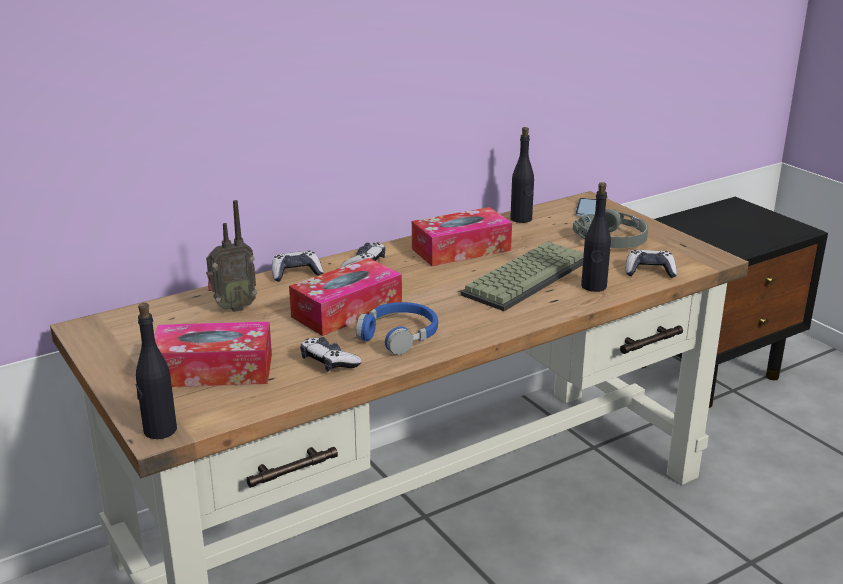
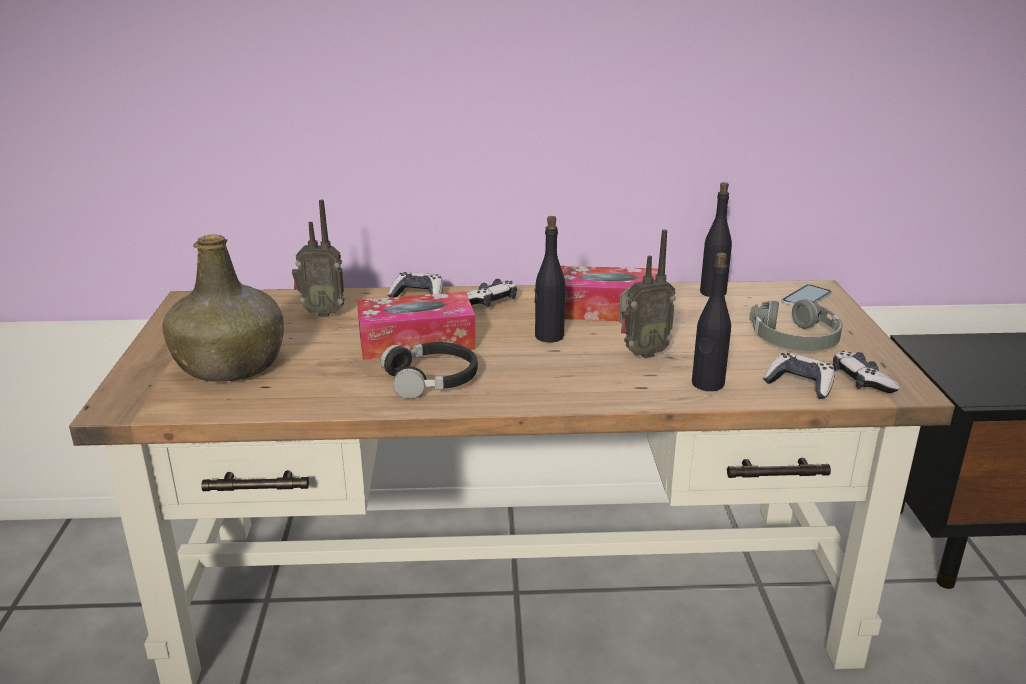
camera: 30 degrees right, 0 degrees up
black bottle [135,303,177,439] -> black bottle moved to [534,216,565,343]
tissue box [154,321,272,387] -> green bottle [163,235,284,382]
game controller [300,337,362,371] -> game controller moved to [833,351,900,393]
blue headphones [356,302,438,355] -> black headphones [381,342,478,399]
keyboard [461,241,584,311] -> radio [619,229,676,359]

